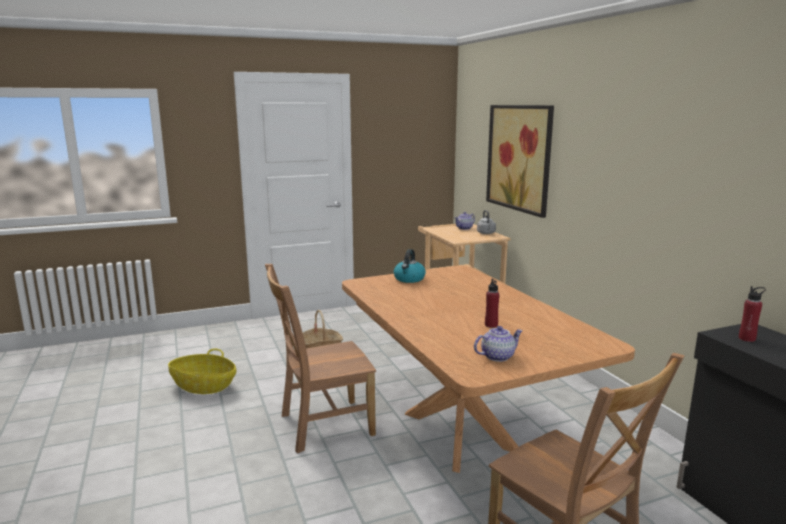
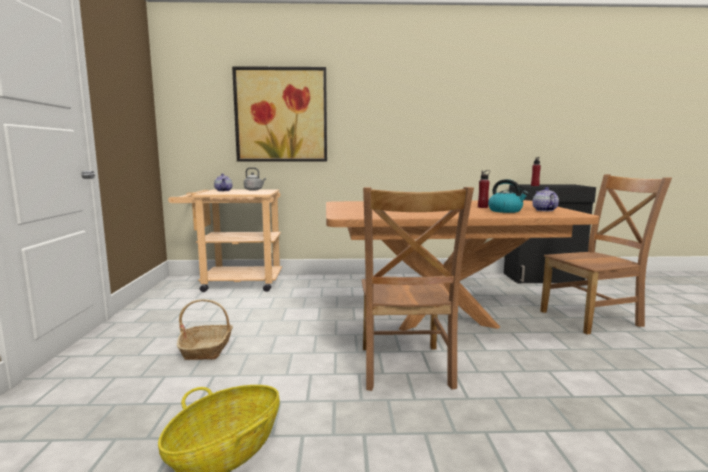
camera: 70 degrees left, 5 degrees down
kettle [394,249,426,283] -> kettle moved to [488,179,529,213]

